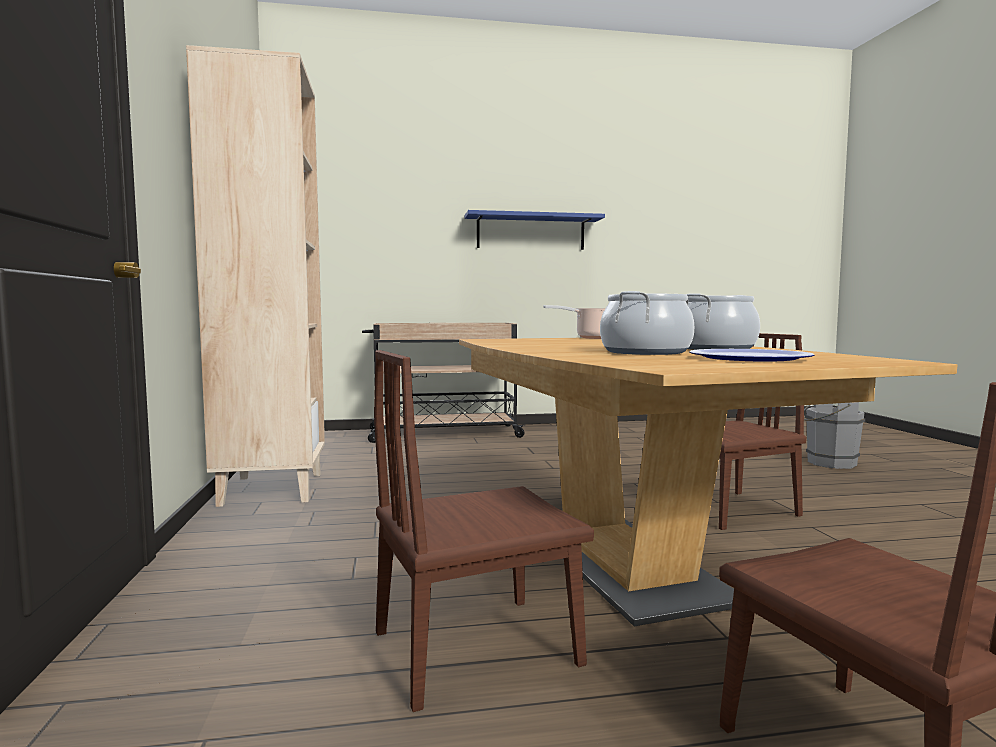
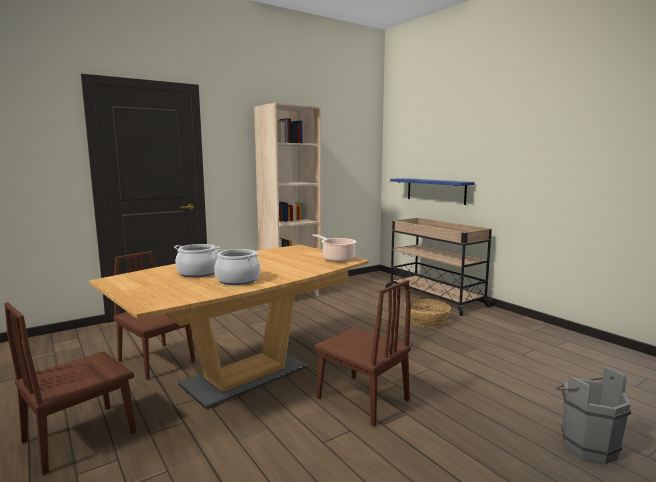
camera: 65 degrees right, 5 degrees up
blue shelf [465,210,605,250] -> blue shelf moved to [390,178,475,205]
plate [689,349,814,362] -> none
none -> basket [405,299,451,327]

